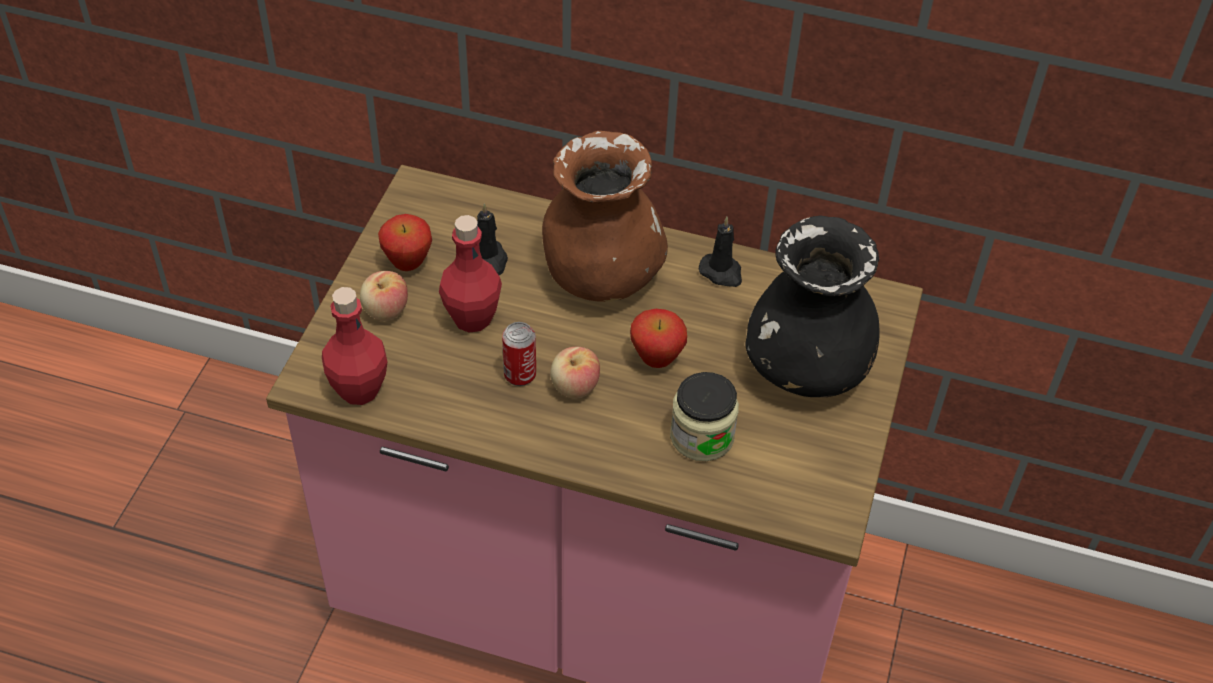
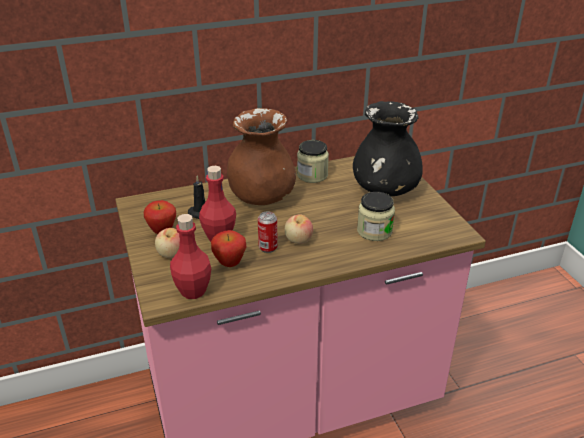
camera: 35 degrees left, 15 degrees down
apple [630,309,687,368] -> apple moved to [211,230,246,267]
black candle [699,217,742,287] -> jar [297,140,329,183]

